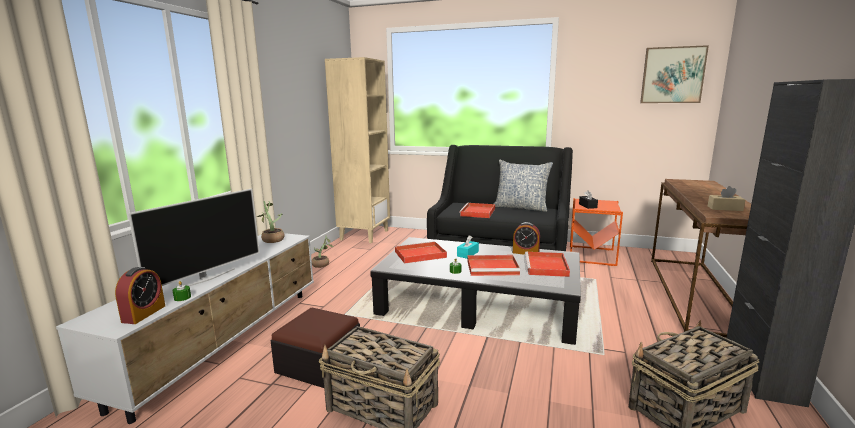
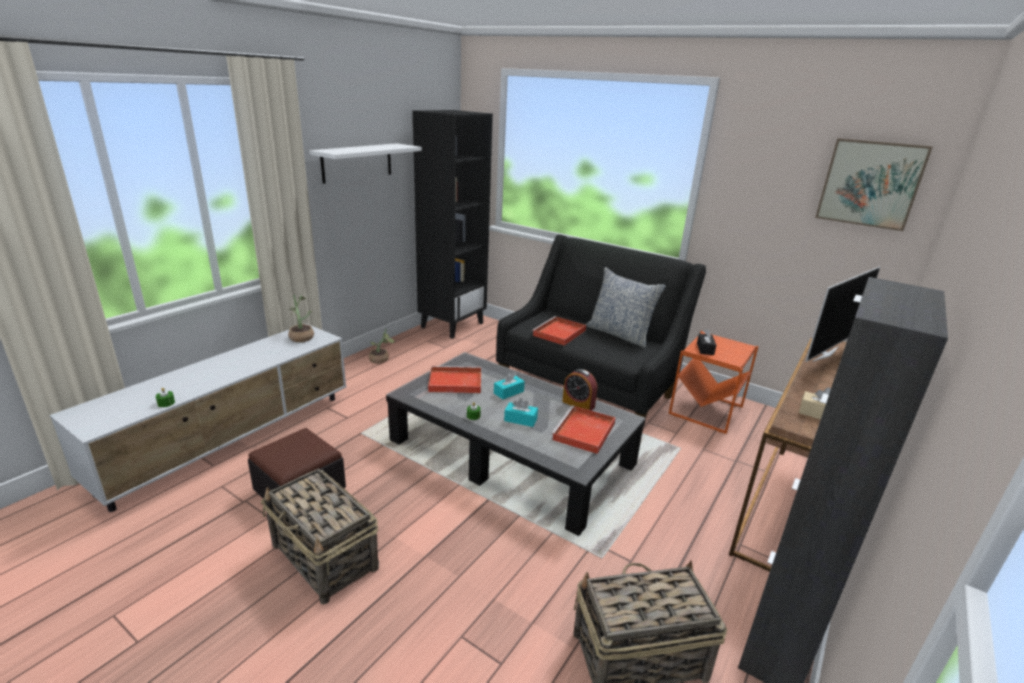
camera: 15 degrees right, 10 degrees up
alarm clock [115,267,165,324] -> none
television [128,188,260,286] -> television moved to [806,266,880,362]
beige bookcase [325,57,390,243] -> black bookcase [413,110,493,339]
red tray [467,255,520,276] -> turquoise tissue box [504,398,538,427]
none -> white shelf [309,143,422,184]

